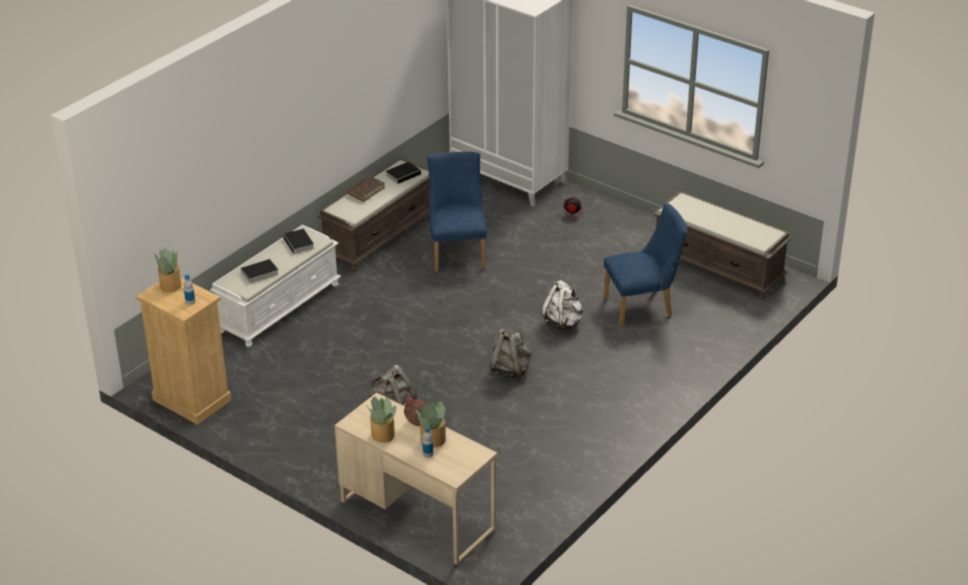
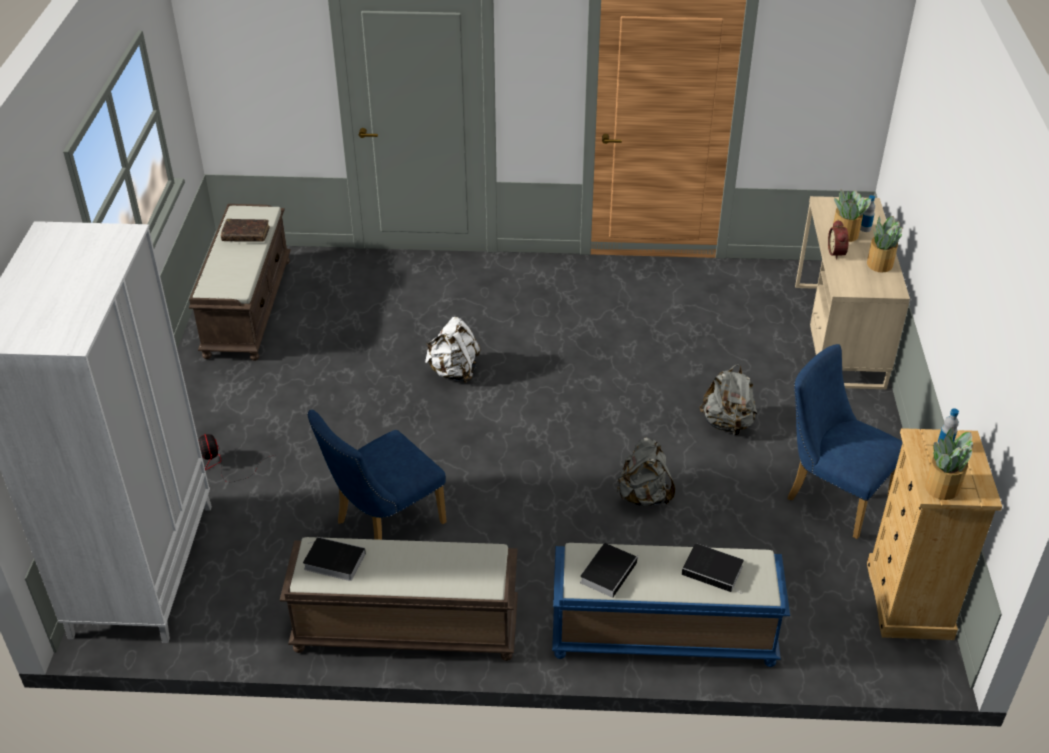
camera: 125 degrees left, 5 degrees up
white bench [210,225,341,347] -> blue bench [552,543,790,667]
brown book [347,176,385,202] -> brown book moved to [221,219,270,242]
grey backpack [490,328,531,378] -> grey backpack moved to [617,437,675,506]
blue chair [603,203,688,327] -> blue chair moved to [788,344,903,539]

